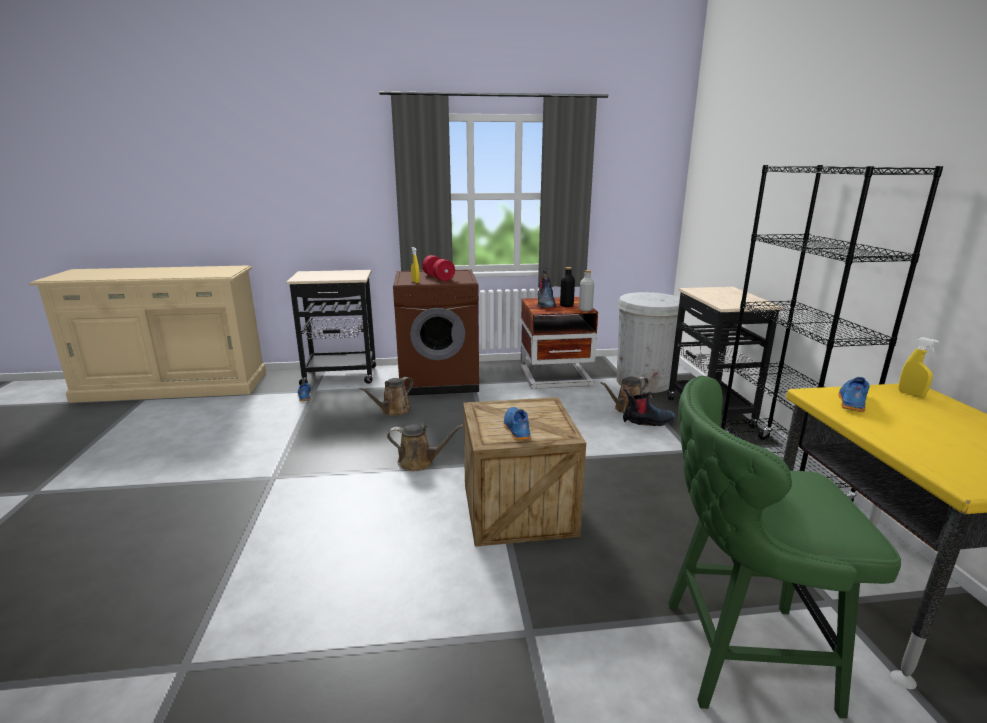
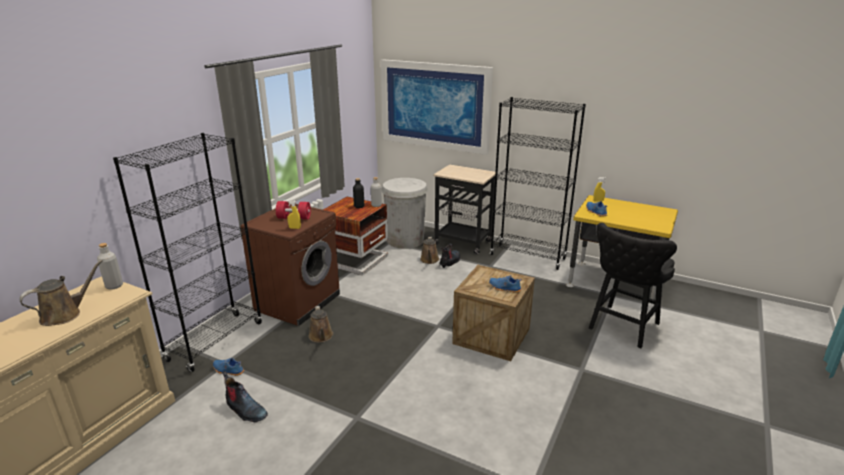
camera: 55 degrees left, 5 degrees up
cart [286,270,376,385] -> black bookcase [113,133,262,372]
brown watering can [387,424,464,471] -> brown watering can moved to [19,260,103,326]
boot [537,268,556,308] -> boot moved to [222,371,268,422]
green stool [668,375,901,719] -> black stool [589,223,677,348]
none -> grey bottle [97,243,123,290]
none -> picture [381,59,493,155]

